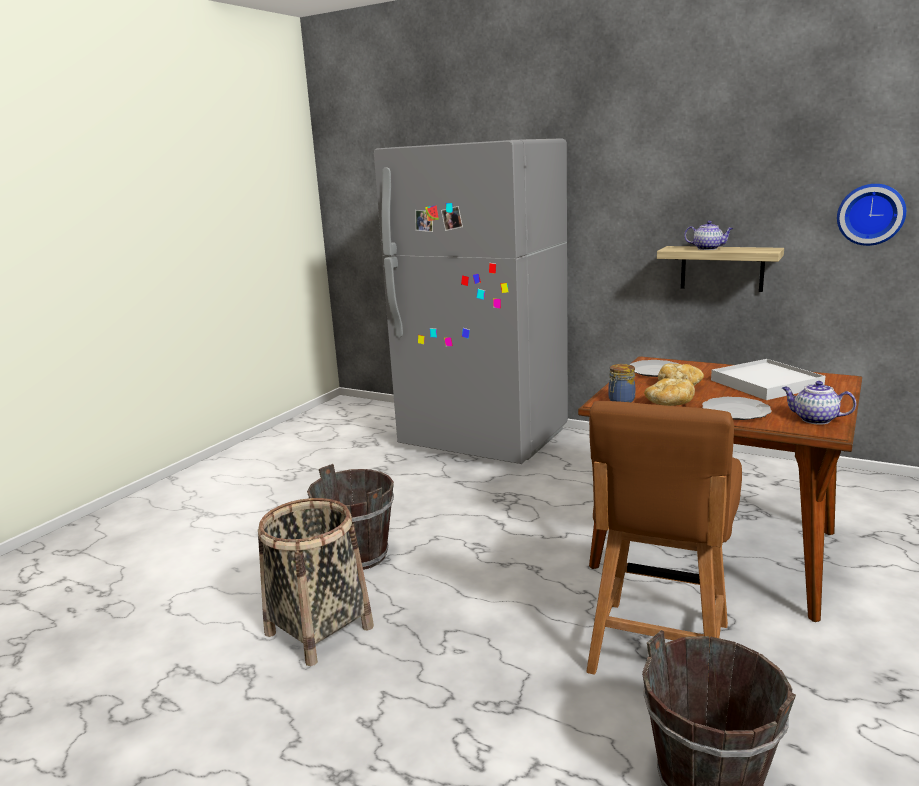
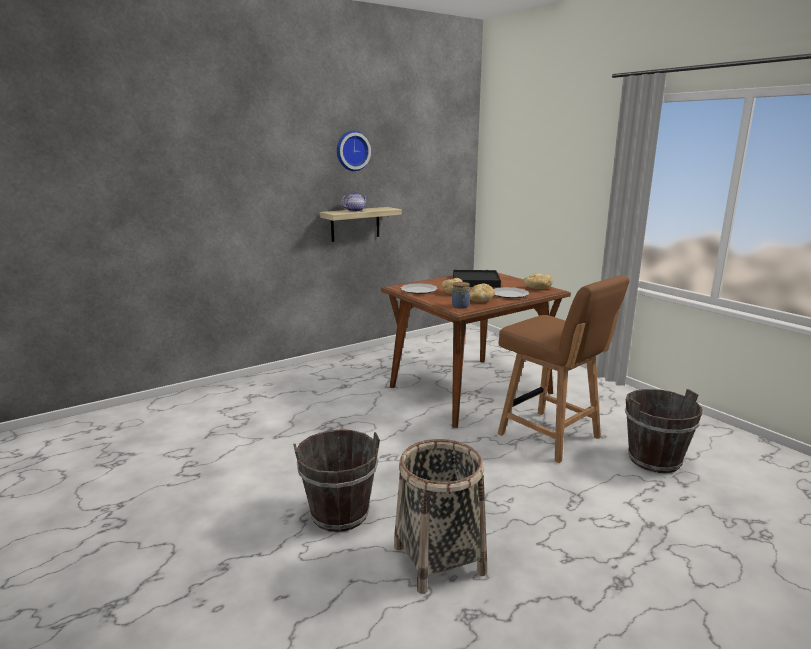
camera: 65 degrees left, 0 degrees up
grey fridge [374,138,568,464] -> none
white tray [711,359,826,400] -> black tray [453,270,501,287]
teapot [782,381,856,425] -> bread [523,273,553,289]
wall clock [837,184,906,246] -> wall clock moved to [337,131,371,171]

